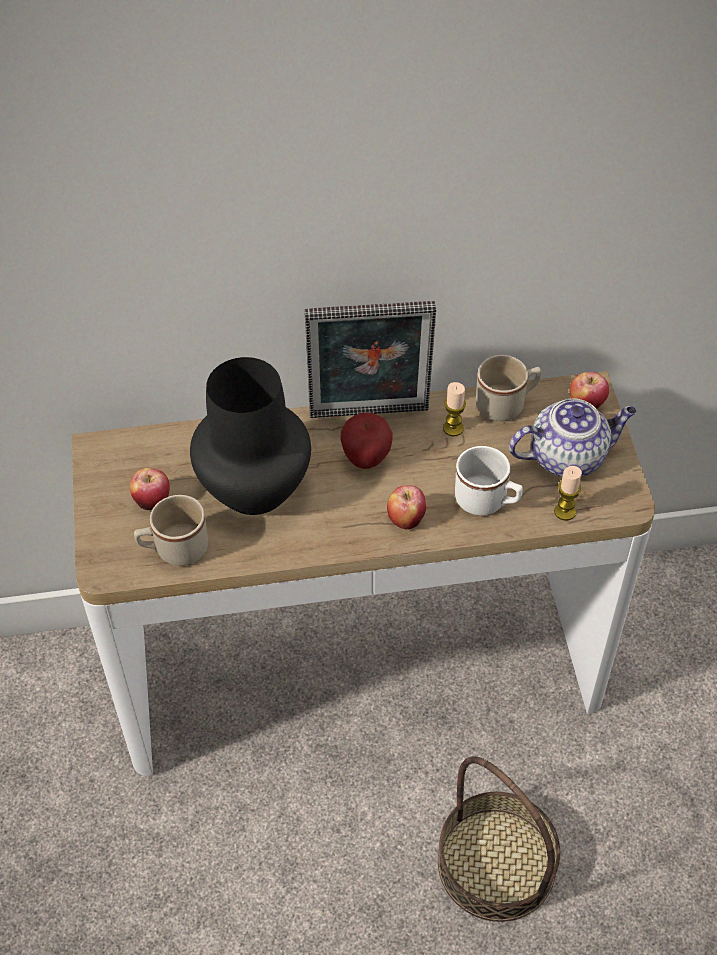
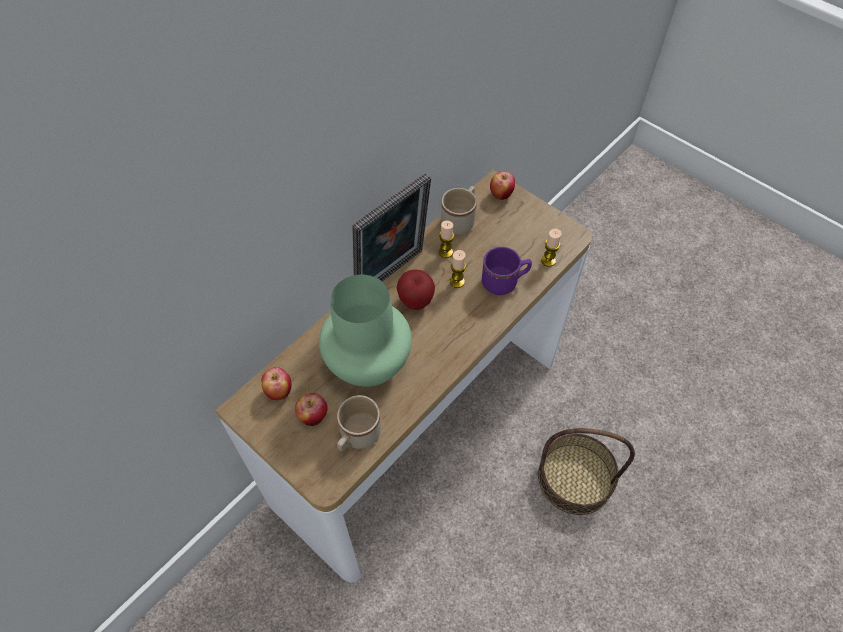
camera: 40 degrees left, 5 degrees up
black vase [190,357,311,515] -> green vase [319,275,412,387]
apple [387,485,426,529] -> apple moved to [261,367,291,400]
white mug [455,446,523,515] -> purple mug [482,247,532,295]
teapot [509,398,637,477] -> none
none -> candle [450,250,466,288]

